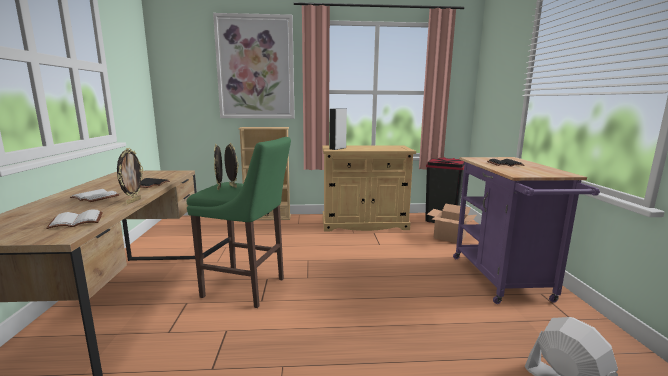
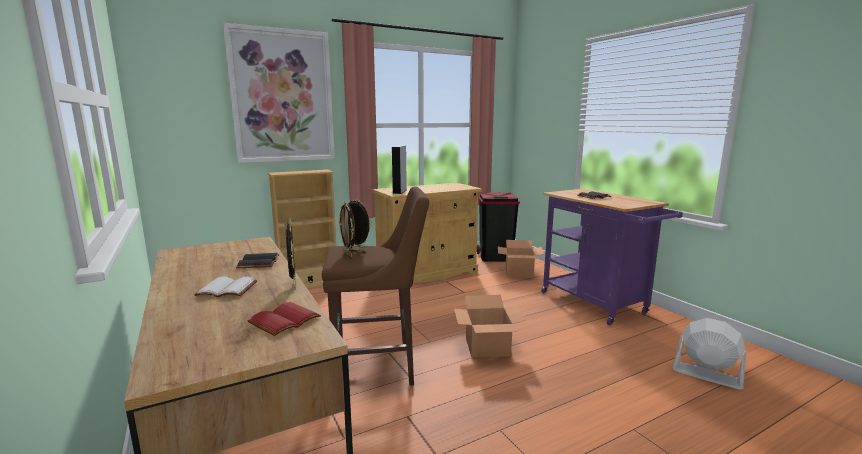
camera: 25 degrees left, 0 degrees up
white book [46,209,103,229] -> red book [248,302,321,336]
green stool [187,137,291,308] -> brown stool [322,186,429,386]
none -> cardboard box [454,295,525,358]

